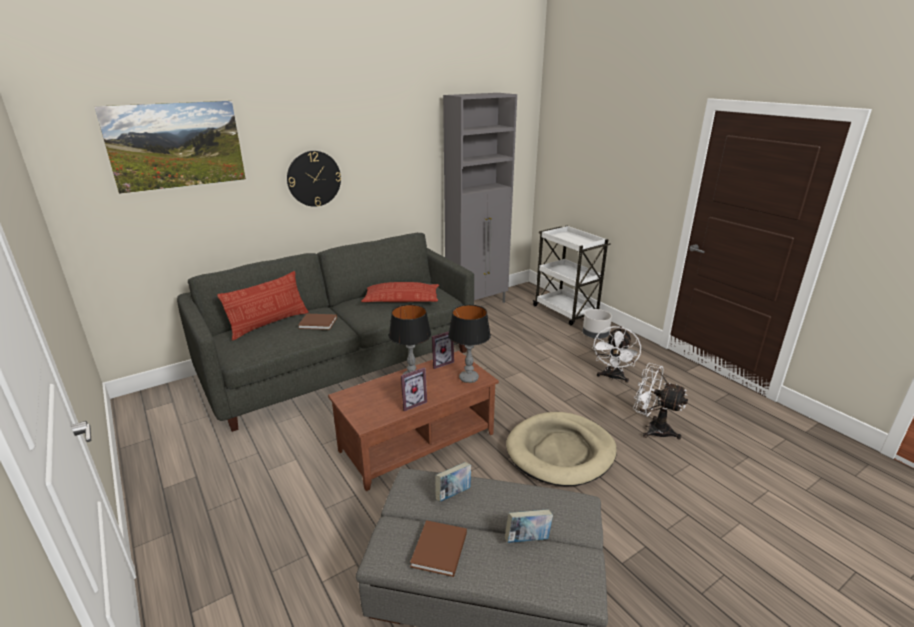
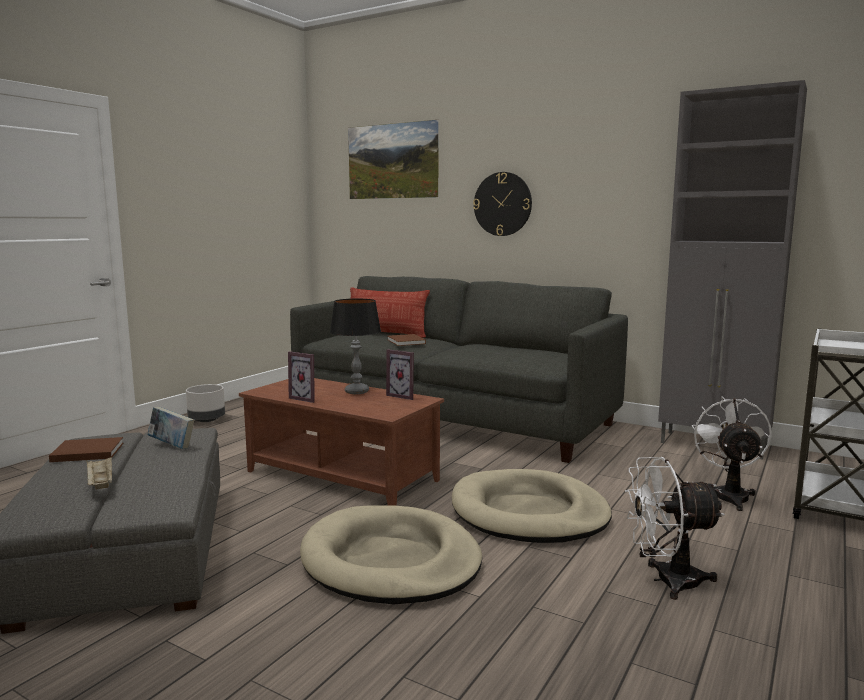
camera: 65 degrees right, 15 degrees down
pillow [361,282,439,302] -> none
table lamp [448,305,491,383] -> none
book [505,509,553,543] -> beige tray [86,456,112,489]
grey planter [583,309,612,339] -> grey planter moved to [186,384,225,422]
white fan [633,363,688,440] -> white fan moved to [692,396,771,511]
none -> beige dog bed [452,469,612,543]

